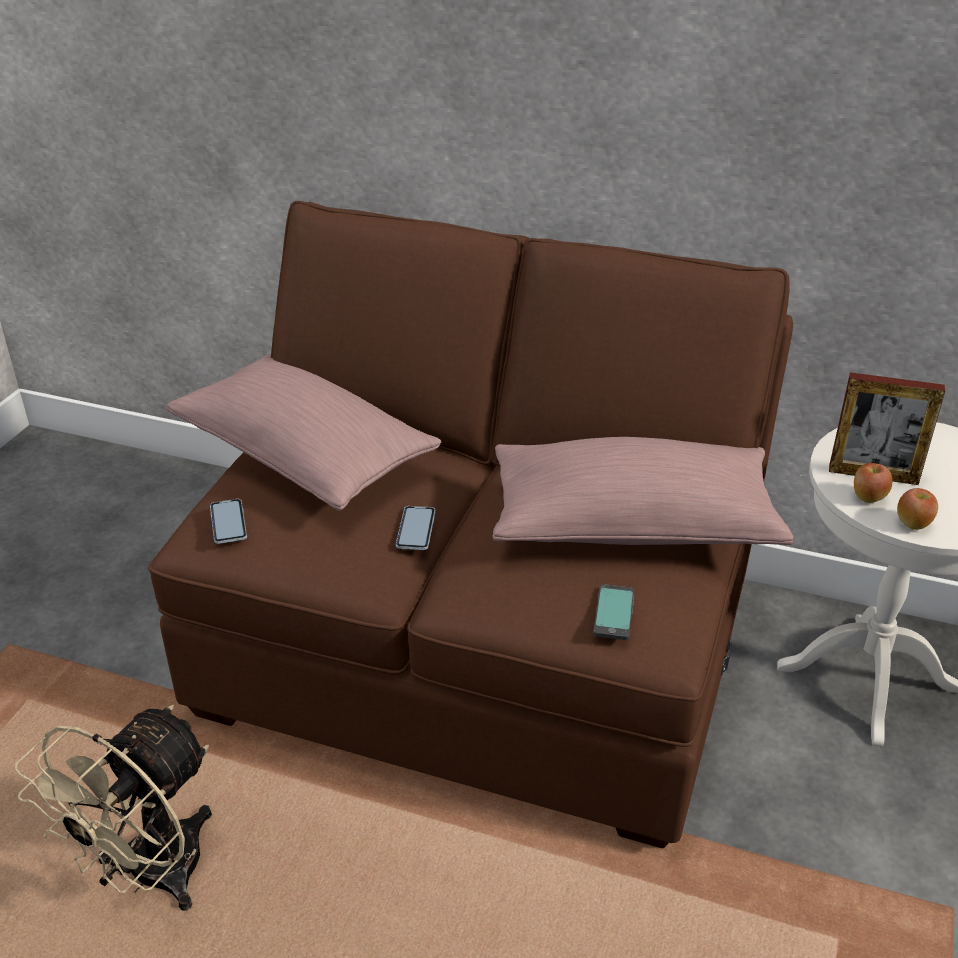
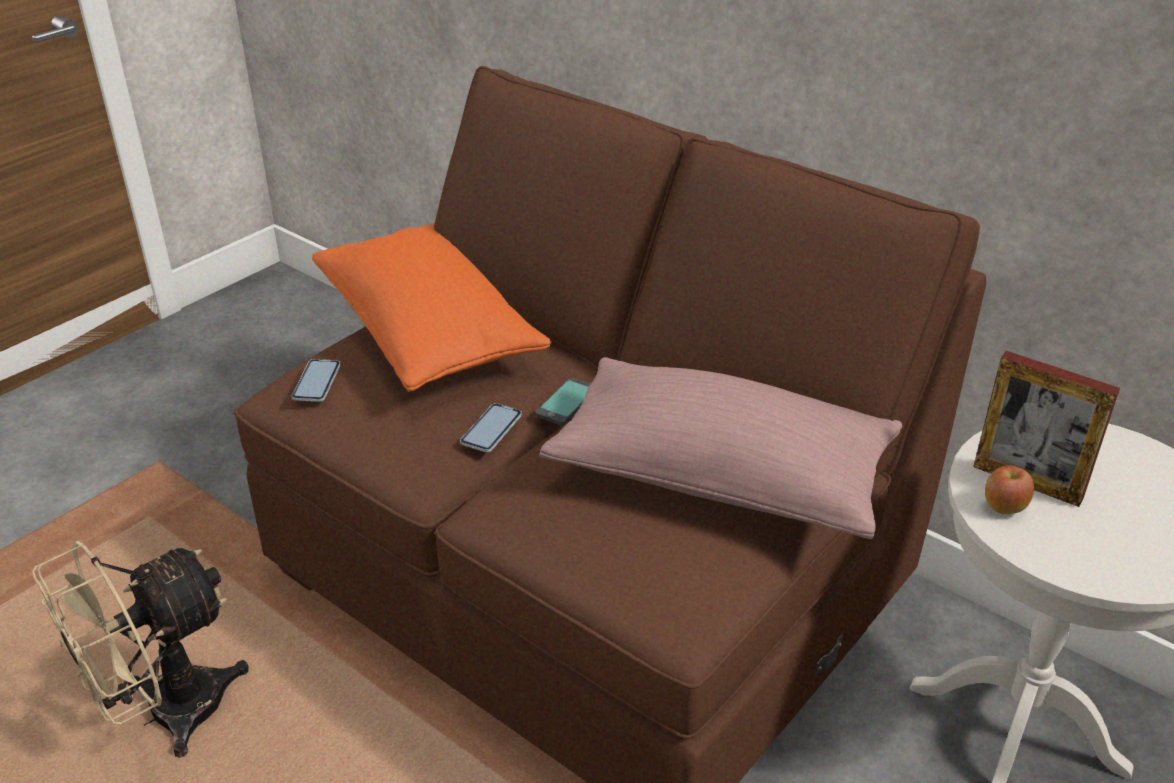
camera: 20 degrees right, 0 degrees up
pink pillow [166,354,441,511] -> orange pillow [312,223,551,392]
phone [593,584,634,640] -> phone moved to [535,378,590,426]
apple [897,488,938,530] -> none

